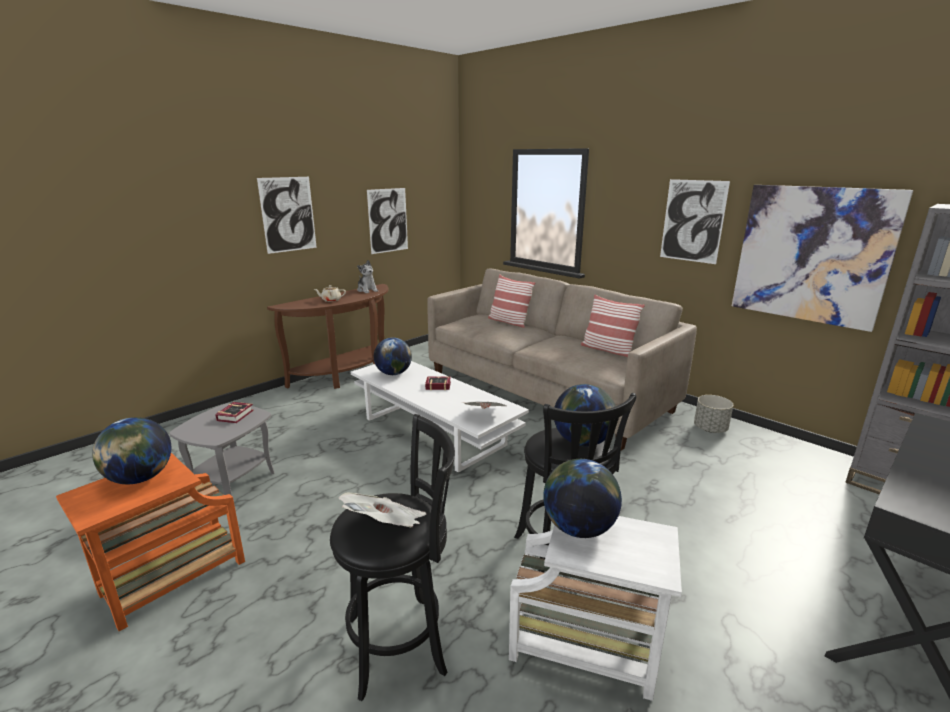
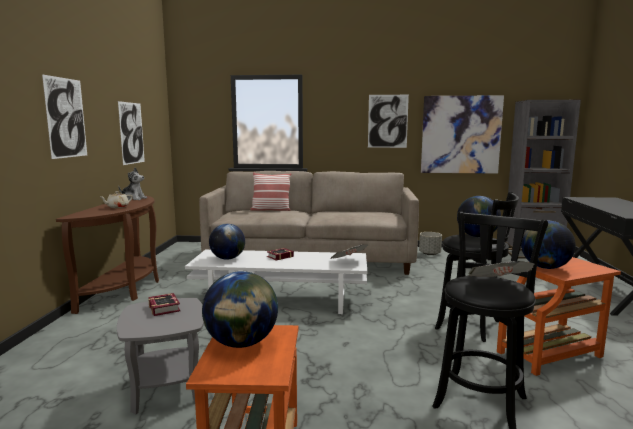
camera: 40 degrees left, 10 degrees down
white side table [509,516,682,701] -> orange side table [497,257,621,376]
pillow [581,294,645,357] -> none

